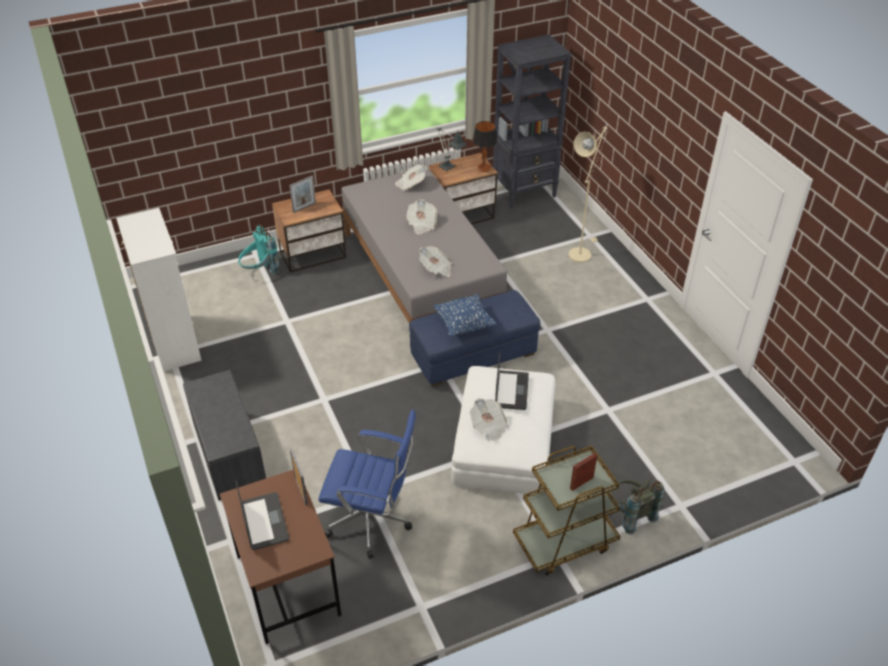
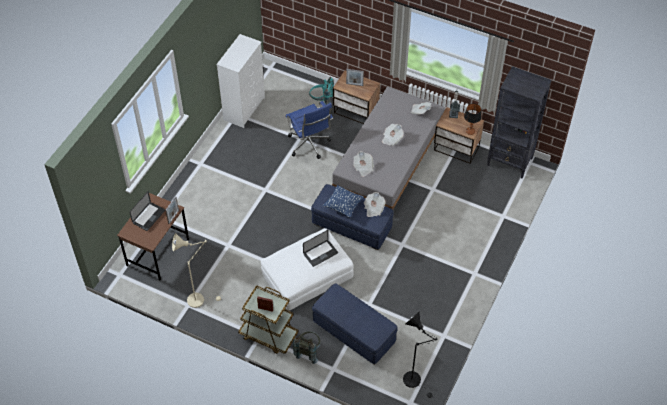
camera: 50 degrees right, 10 degrees up
grey bench [183,370,266,501] -> none
blue office chair [318,409,416,559] -> blue office chair moved to [286,101,333,159]
newspaper [470,398,509,441] -> newspaper moved to [364,192,386,217]
beige floor lamp [569,126,608,263] -> beige floor lamp moved to [172,233,223,308]
none -> blue ottoman [312,284,398,365]
none -> black floor lamp [403,312,437,398]

